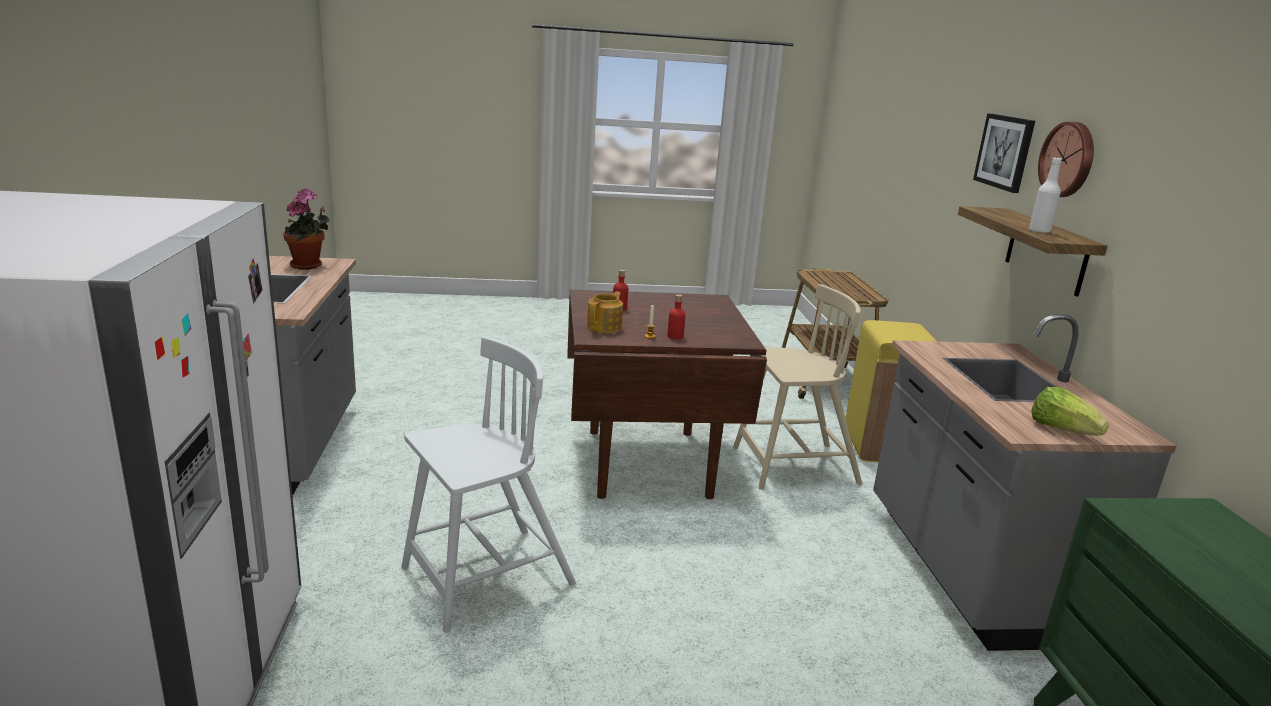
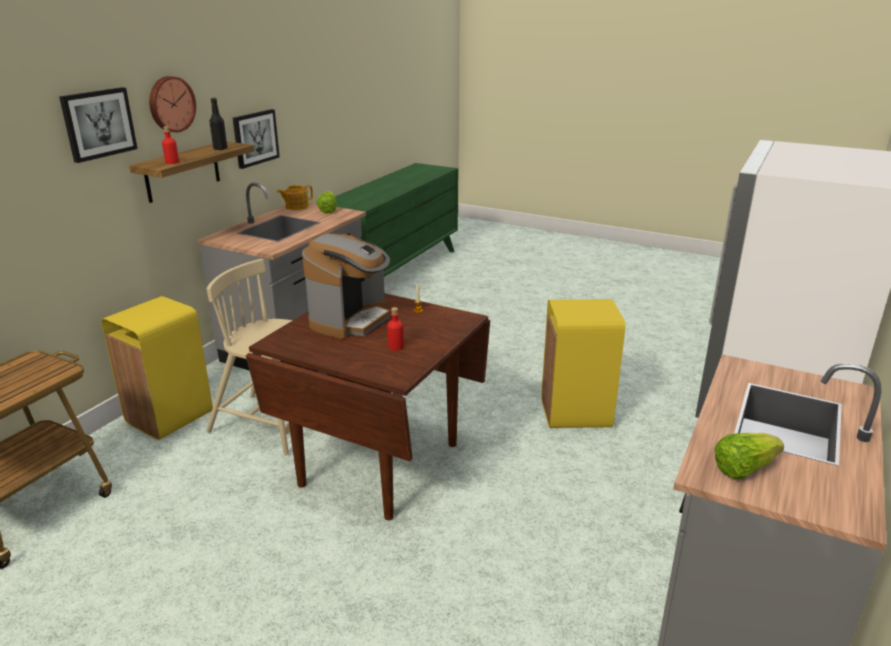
camera: 145 degrees left, 5 degrees up
potted plant [283,188,329,270] -> lettuce [715,433,784,479]
white chair [401,337,576,633] -> yellow trash can [541,299,625,428]
teapot [587,292,623,333] -> teapot moved to [277,185,313,210]
red bottle [667,294,686,340] -> red bottle moved to [162,126,179,164]
white bottle [1029,157,1062,233] -> black bottle [210,98,227,150]
none -> picture [233,109,280,169]
none -> coffee machine [302,233,390,339]

